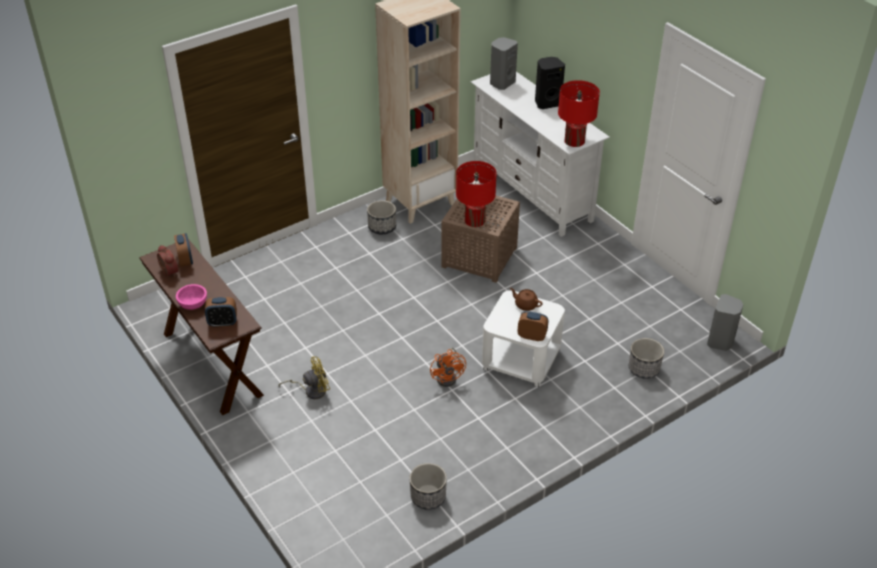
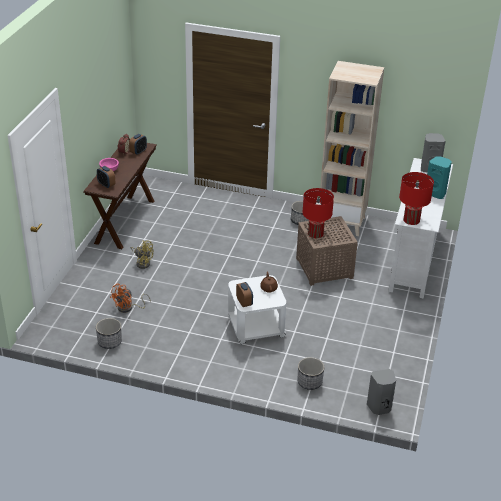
camera: 50 degrees right, 5 degrees down
orange fan [430,348,466,387] -> orange fan moved to [110,283,151,313]
black speaker [535,57,565,109] -> turquoise speaker [427,157,452,199]

